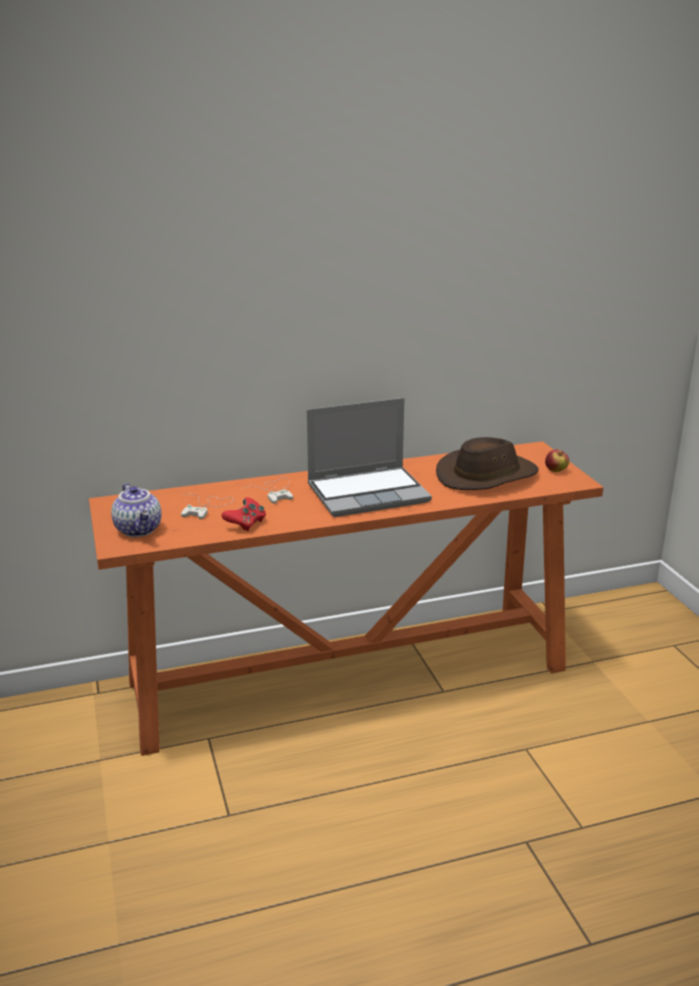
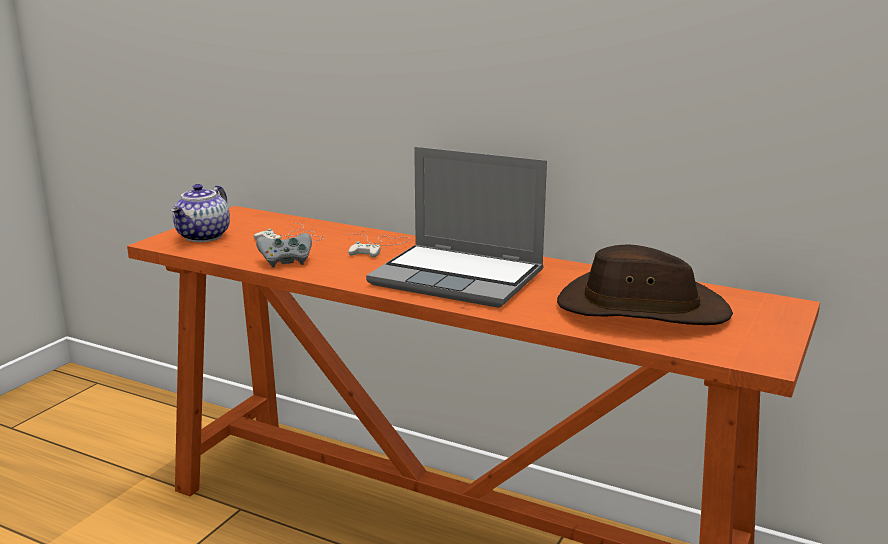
camera: 45 degrees right, 5 degrees down
red game controller [221,497,266,531] -> grey game controller [256,233,312,268]
apple [545,449,569,472] -> none

